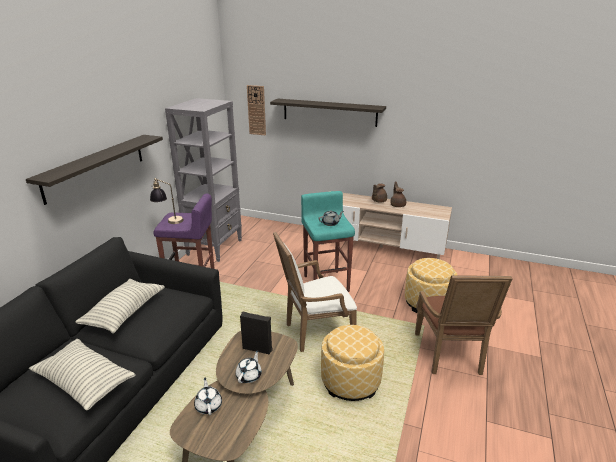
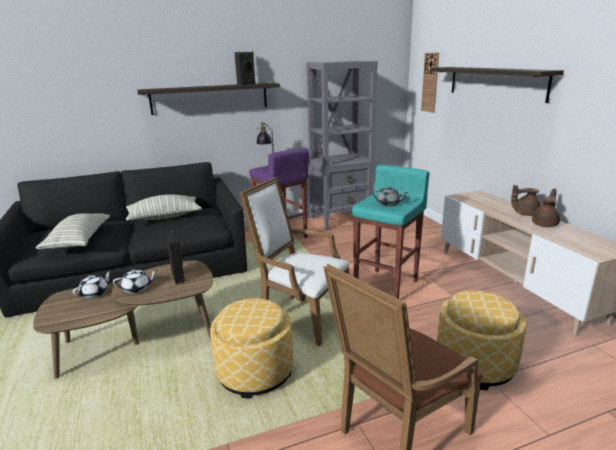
camera: 50 degrees right, 5 degrees down
none -> black speaker [234,52,256,85]

